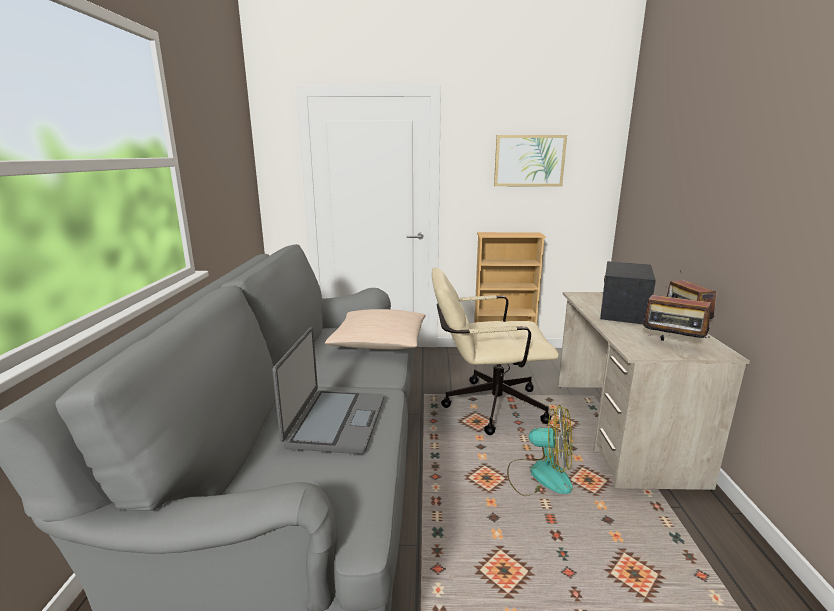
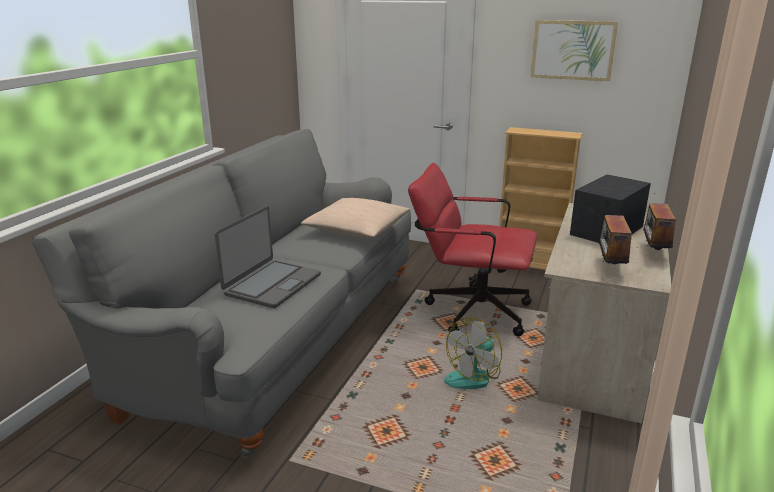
camera: 20 degrees right, 5 degrees up
beige office chair [432,267,559,435] -> red office chair [408,163,538,336]
fan [507,405,573,496] -> fan turned 90 degrees clockwise [444,317,502,389]
radio [643,285,711,341] -> radio turned 45 degrees clockwise [587,208,632,264]

